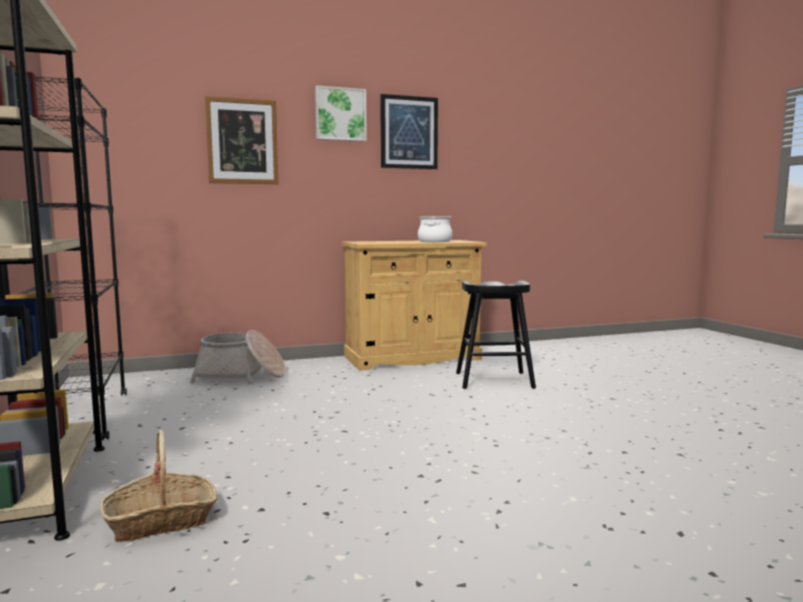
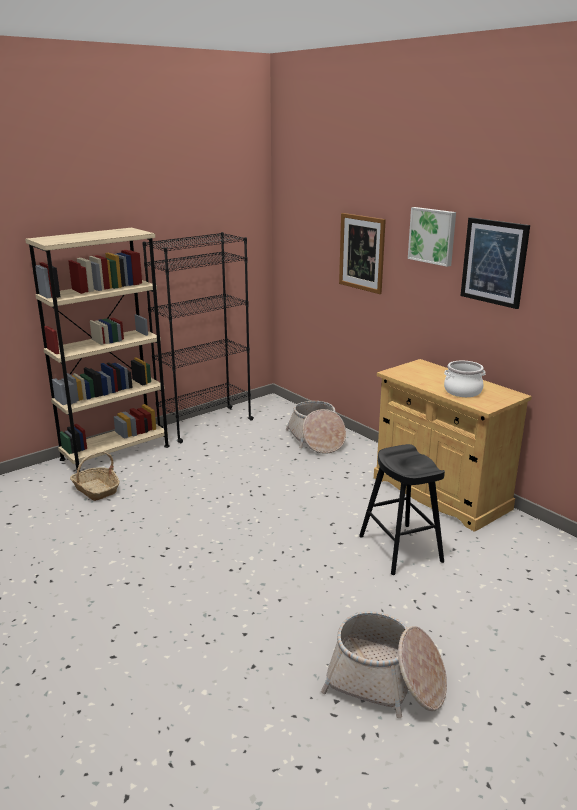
camera: 70 degrees right, 15 degrees up
none -> basket [321,612,447,718]

